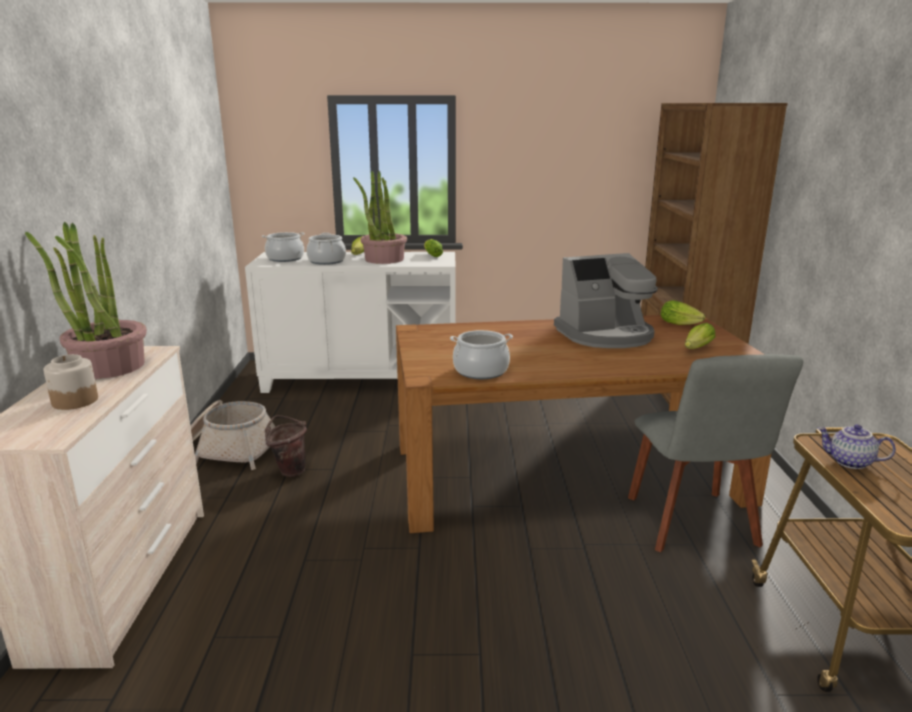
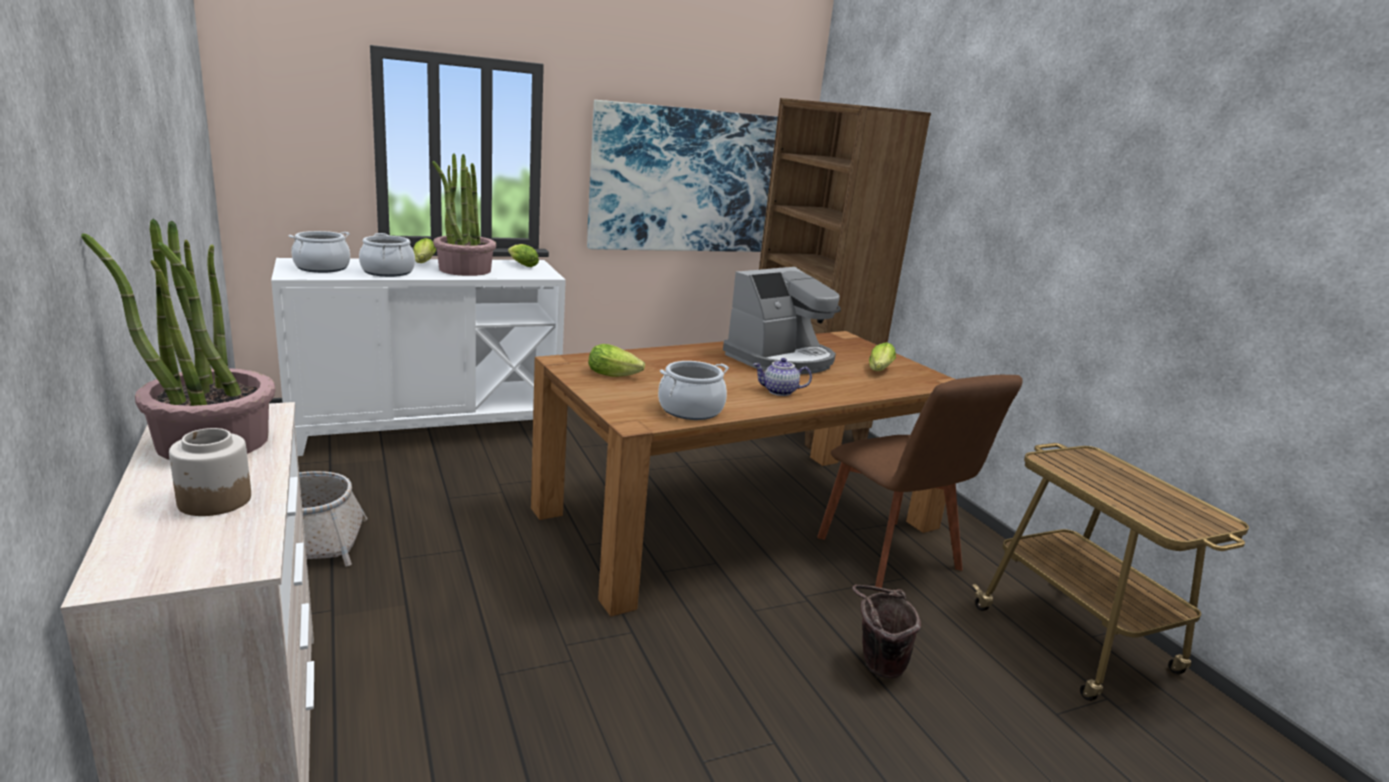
camera: 25 degrees left, 0 degrees up
brown bucket [265,415,307,477] -> brown bucket moved to [852,585,921,679]
grey chair [628,354,803,552] -> brown chair [817,375,1023,592]
lettuce [661,300,705,325] -> lettuce moved to [588,344,645,377]
teapot [817,424,896,469] -> teapot moved to [753,358,812,396]
none -> picture [587,100,778,252]

